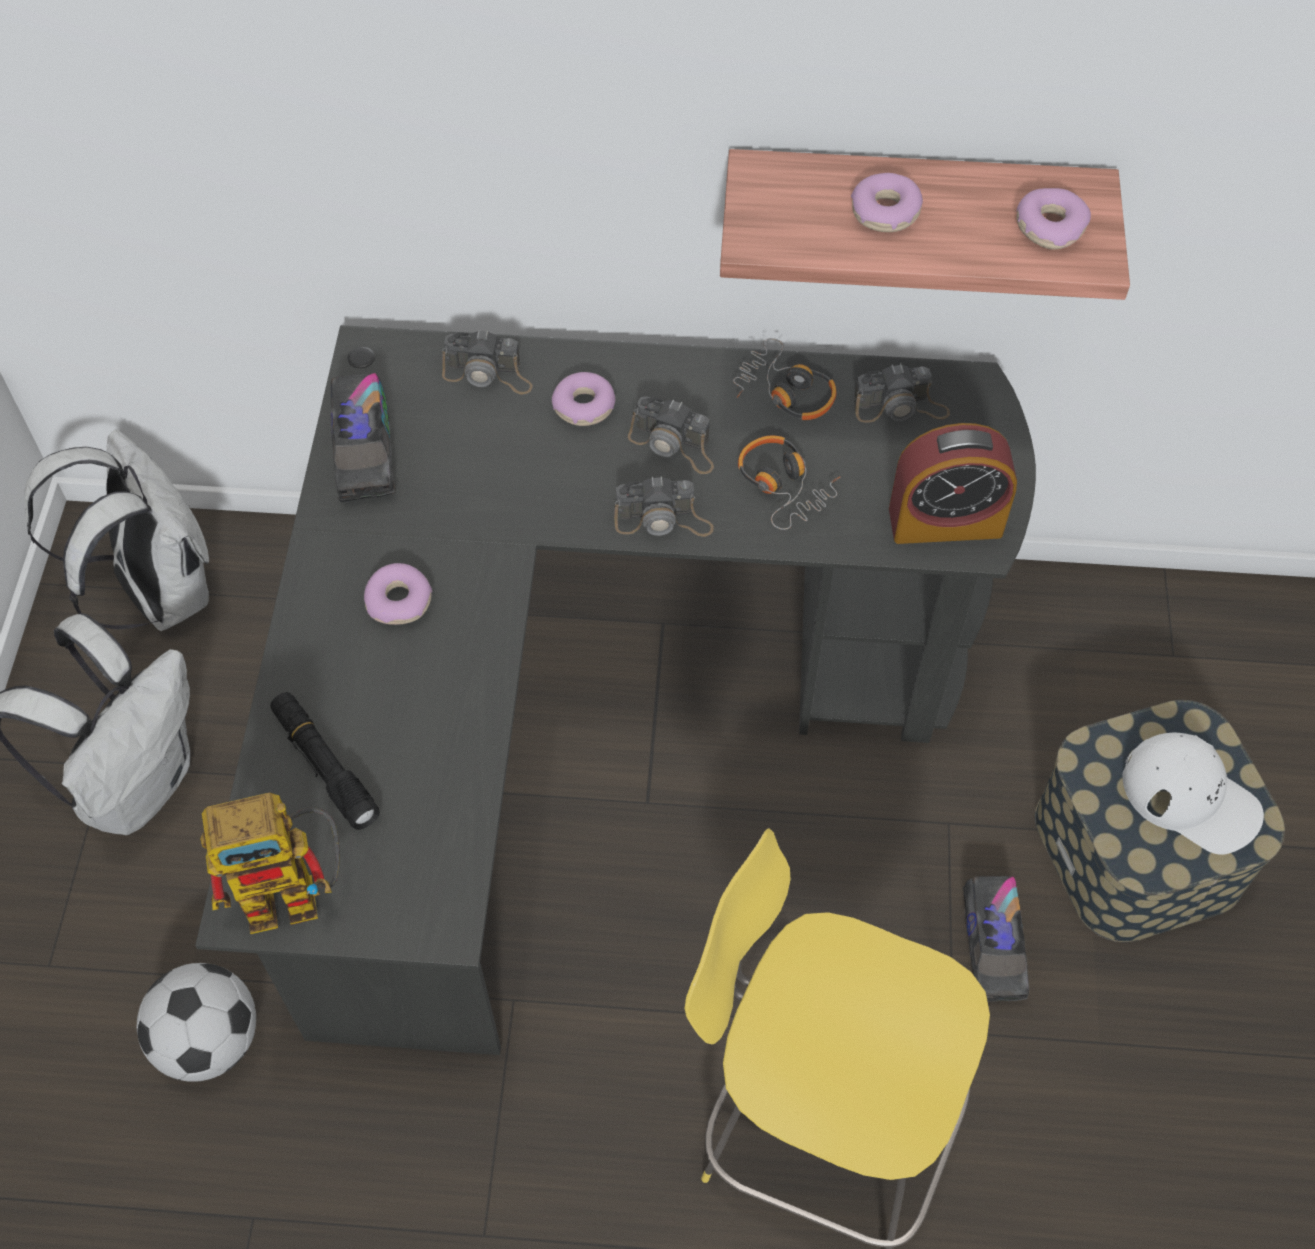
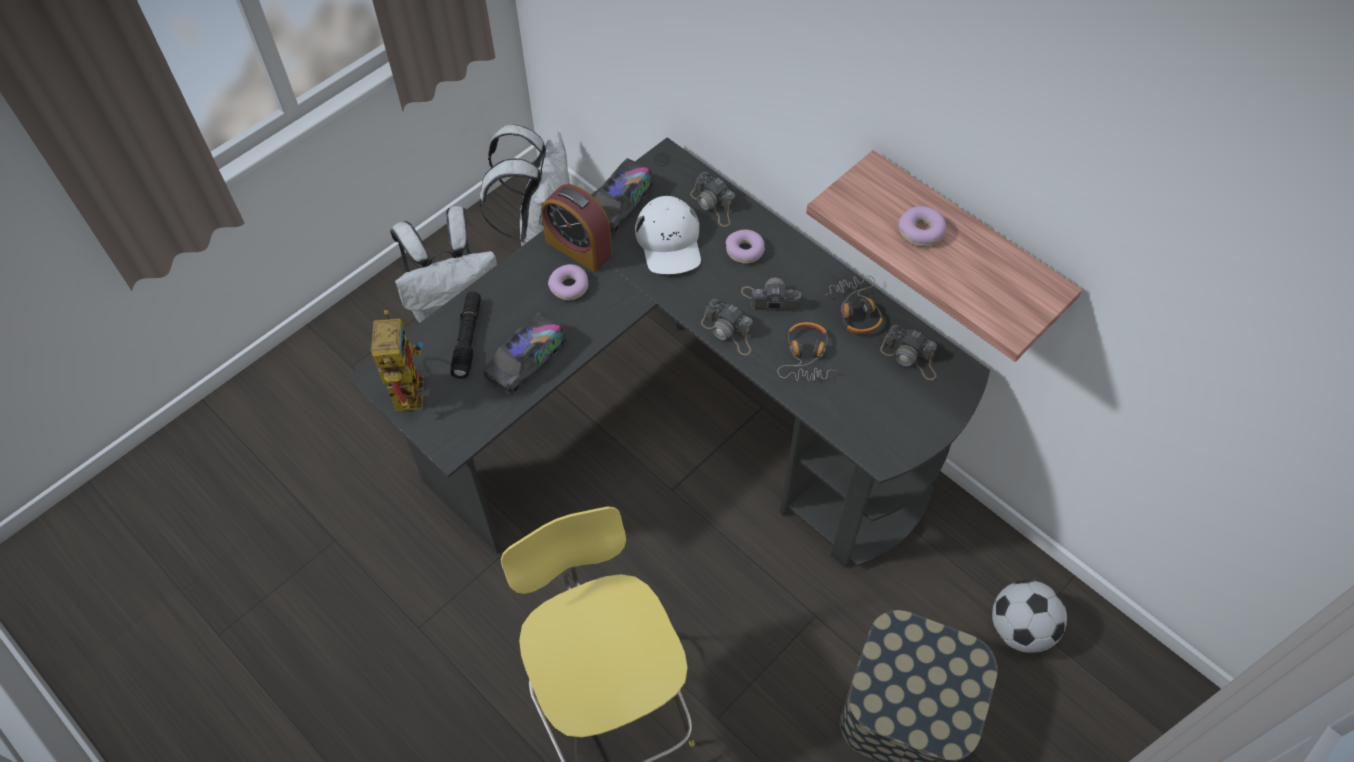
camera: 40 degrees right, 0 degrees up
football [137,963,256,1082] -> football moved to [992,580,1067,653]
toy robot [200,793,340,934] -> toy robot turned 120 degrees counterclockwise [369,310,424,412]
camera [628,396,714,474] -> camera turned 120 degrees clockwise [741,278,802,312]
alarm clock [889,423,1017,544] -> alarm clock moved to [541,184,612,272]
toy truck [963,876,1029,1001] -> toy truck moved to [483,311,567,395]
donut [1016,188,1091,250] -> none
white cap [1123,733,1264,855] -> white cap moved to [635,196,701,274]

